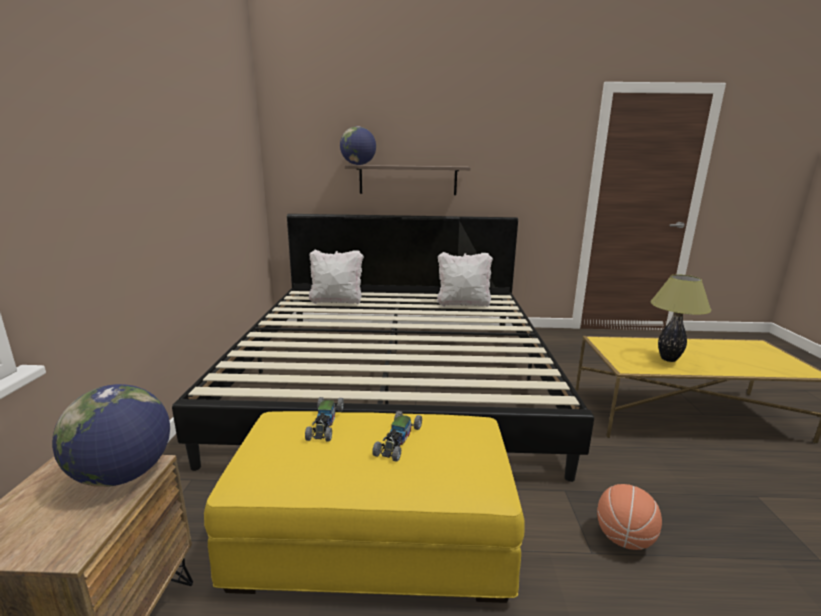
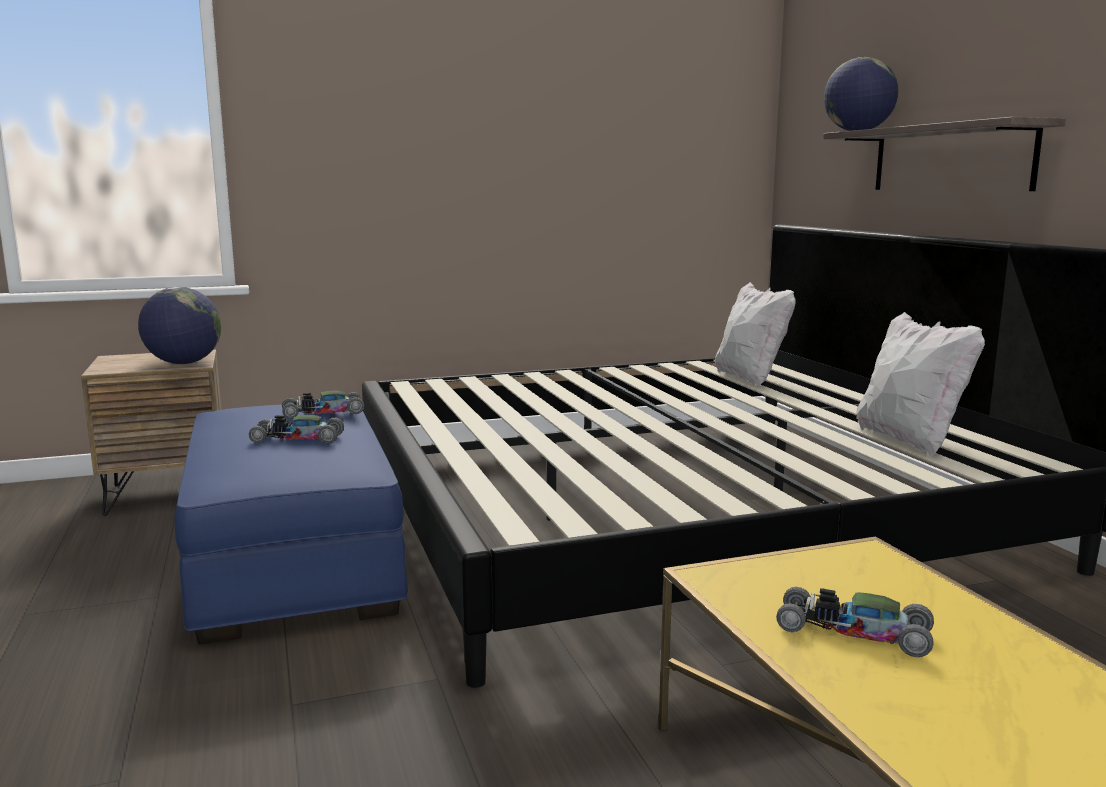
camera: 70 degrees right, 5 degrees down
yellow ottoman [204,411,524,603] -> blue ottoman [175,403,408,644]
basketball [597,484,662,550] -> none
table lamp [650,274,711,362] -> toy car [776,587,934,657]

